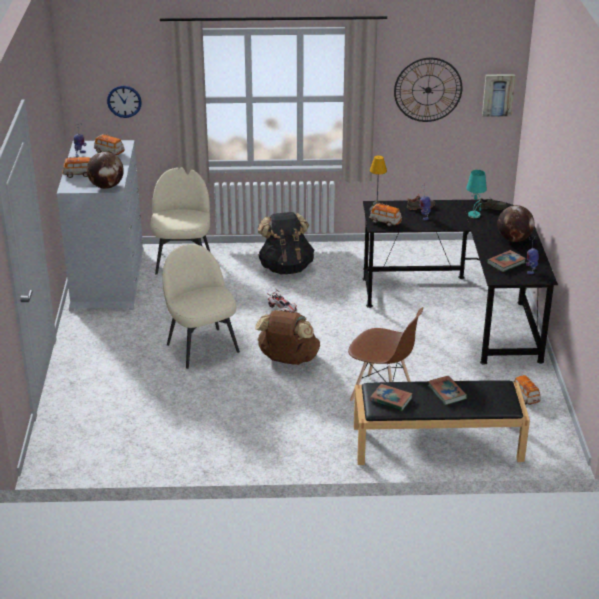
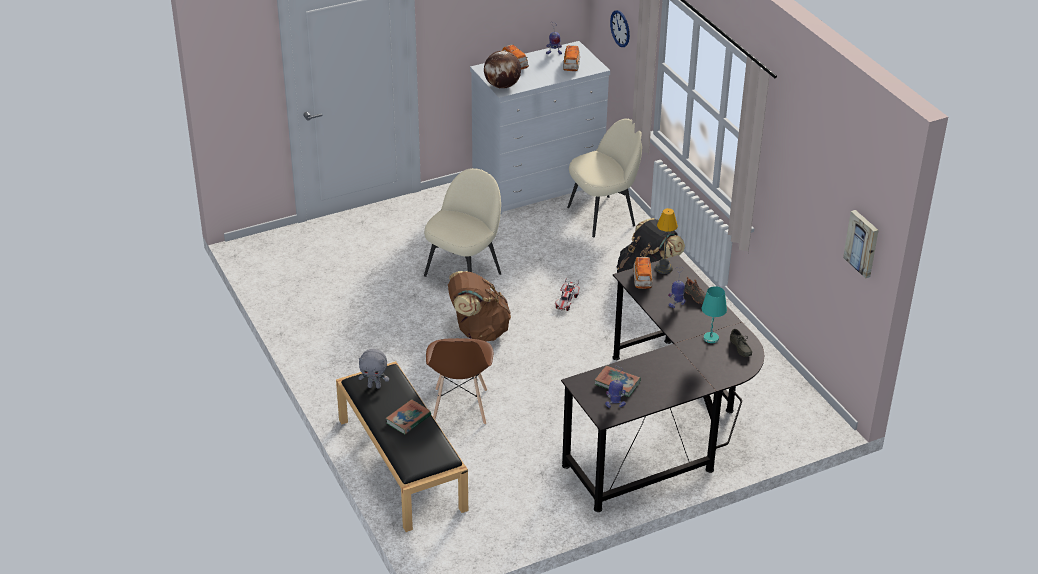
camera: 65 degrees right, 5 degrees up
book [370,384,413,411] -> grey plush toy [358,349,389,389]
wall clock [394,58,462,122] -> none
globe [497,205,534,242] -> none
toy car [513,375,541,405] -> none

